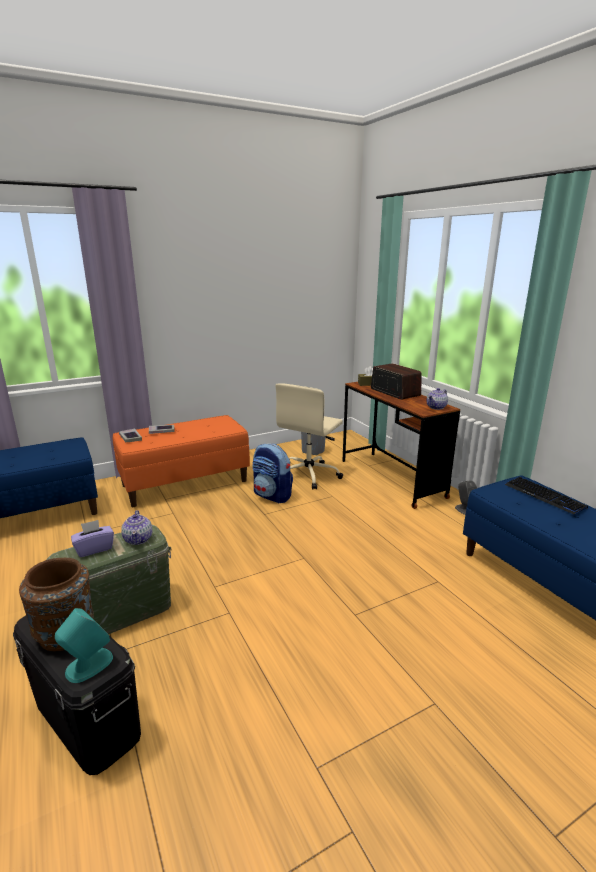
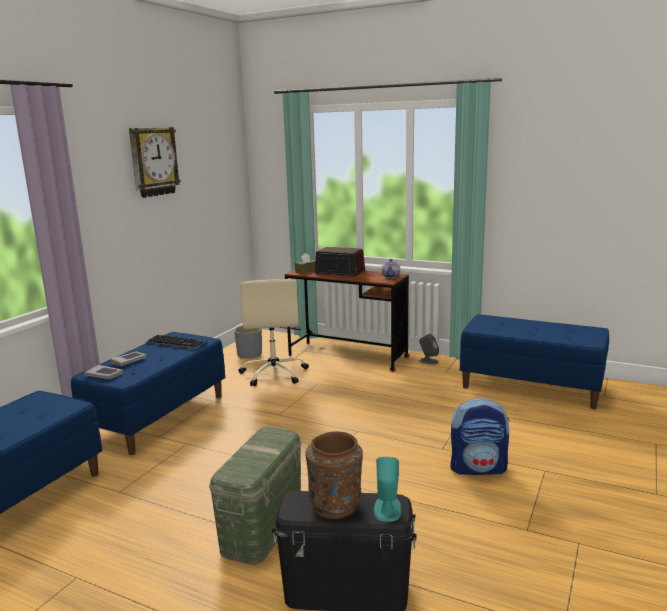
camera: 35 degrees left, 5 degrees down
purple tissue box [71,520,114,557] -> none
orange bench [113,415,250,507] -> blue bench [71,332,225,455]
teapot [121,510,153,545] -> none
backpack [253,443,293,504] -> backpack moved to [451,398,509,475]
keyboard [505,477,588,514] -> keyboard moved to [146,335,207,349]
none -> wall clock [129,127,181,198]

